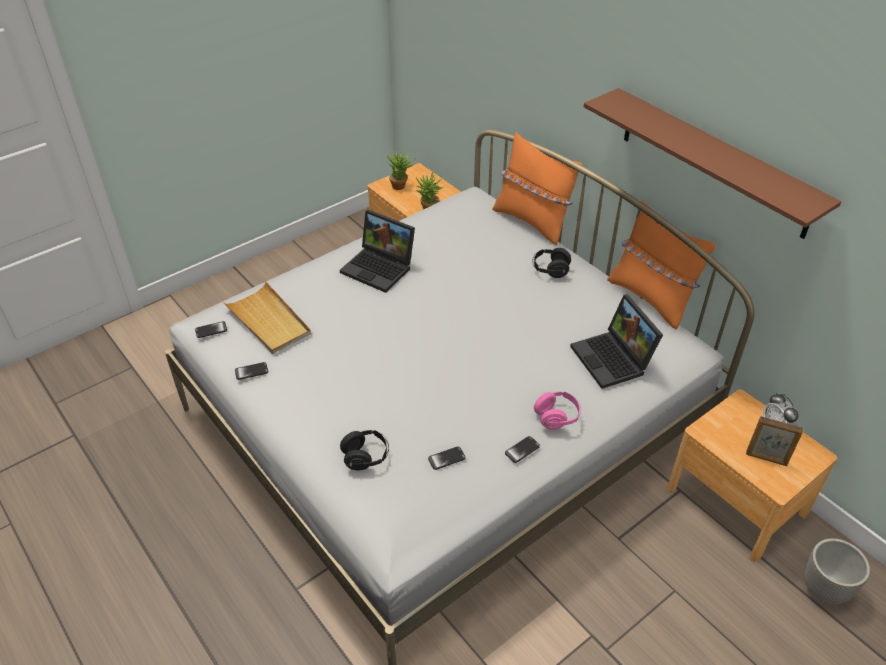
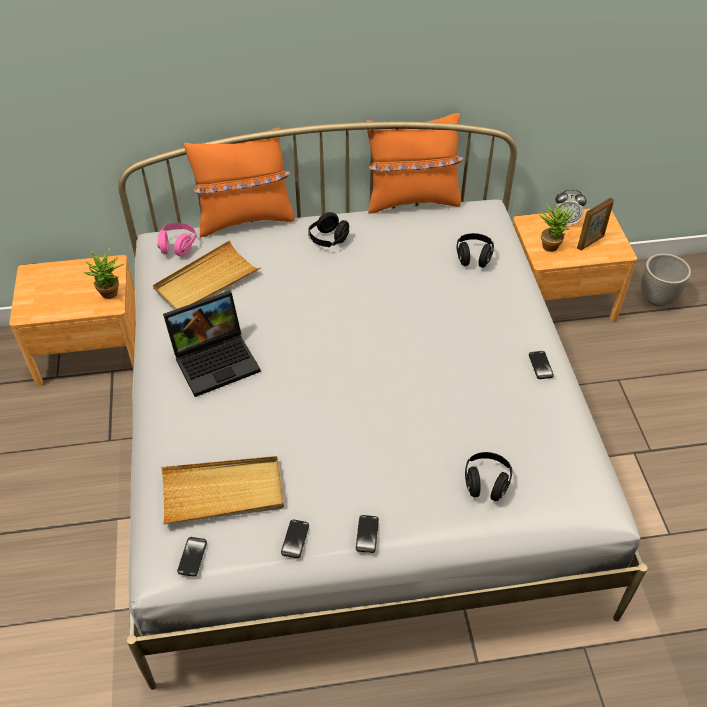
camera: 60 degrees left, 5 degrees up
potted plant [387,149,416,190] -> potted plant moved to [539,204,575,252]
phone [428,446,465,470] -> phone moved to [356,515,379,553]
pink headphones [534,391,581,430] -> pink headphones moved to [157,223,197,257]
laptop [570,294,663,389] -> black headphones [456,233,494,268]
brown shelf [584,88,841,239] -> none
none -> beige tray [153,240,261,310]

